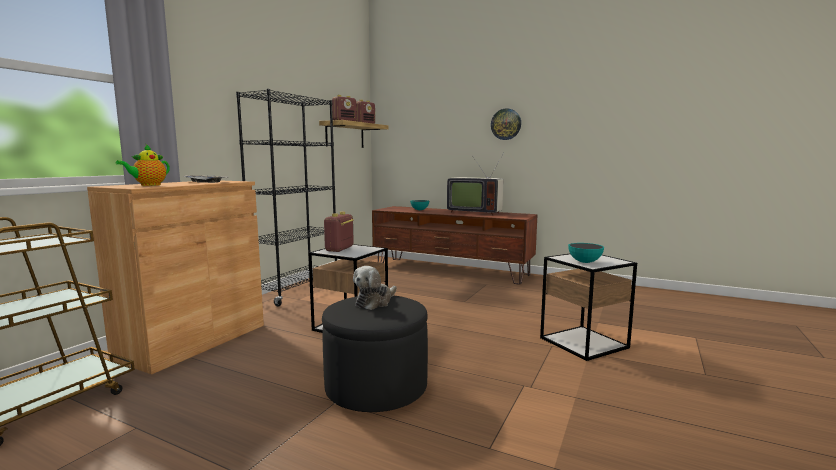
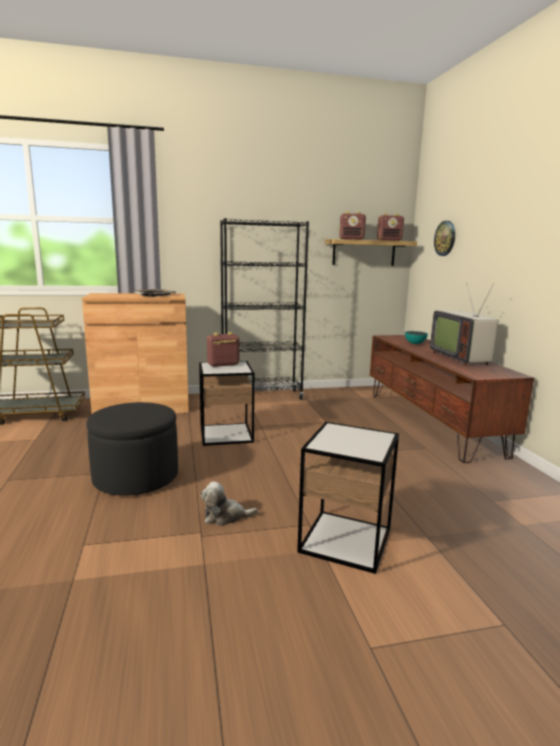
camera: 50 degrees right, 5 degrees up
teapot [116,144,170,186] -> none
plush toy [353,266,397,310] -> plush toy moved to [201,481,258,526]
wall clock [491,108,521,140] -> wall clock moved to [434,221,455,256]
bowl [568,243,604,263] -> none

